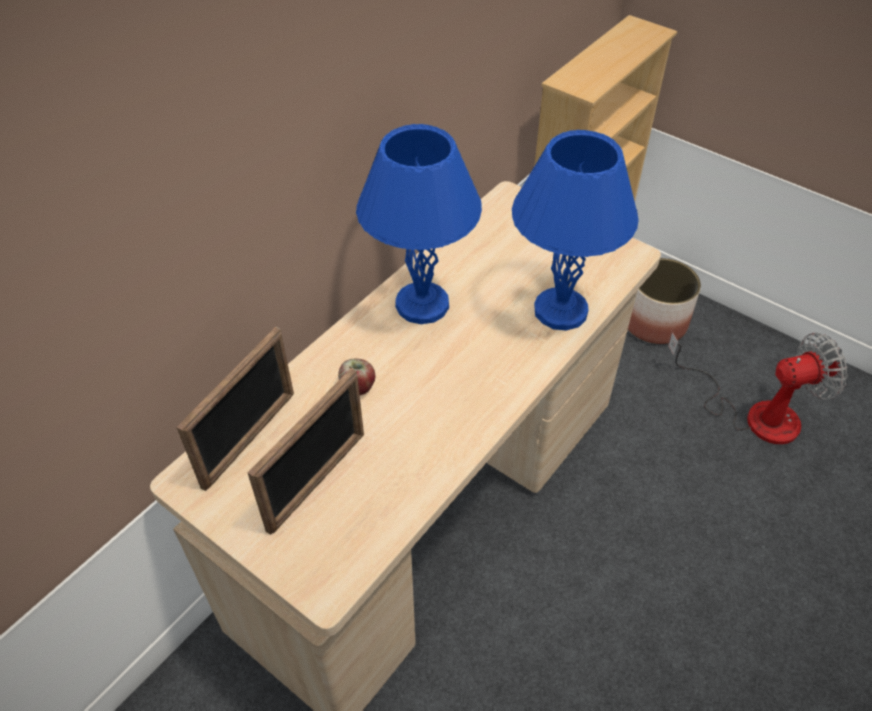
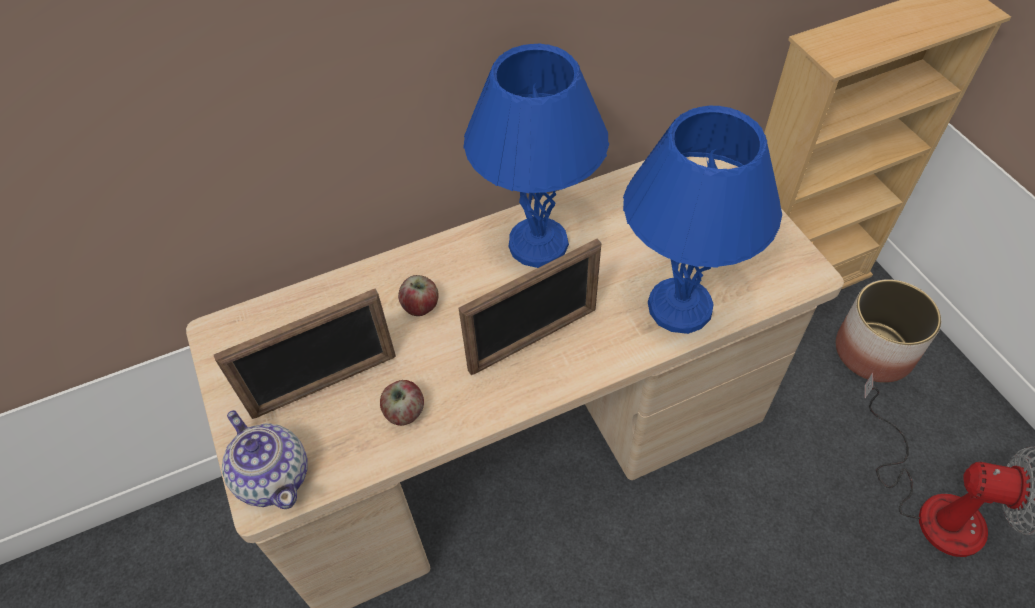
camera: 30 degrees right, 5 degrees up
picture frame [176,327,294,491] -> picture frame moved to [459,238,601,375]
none -> teapot [222,410,307,509]
none -> apple [380,380,424,426]

